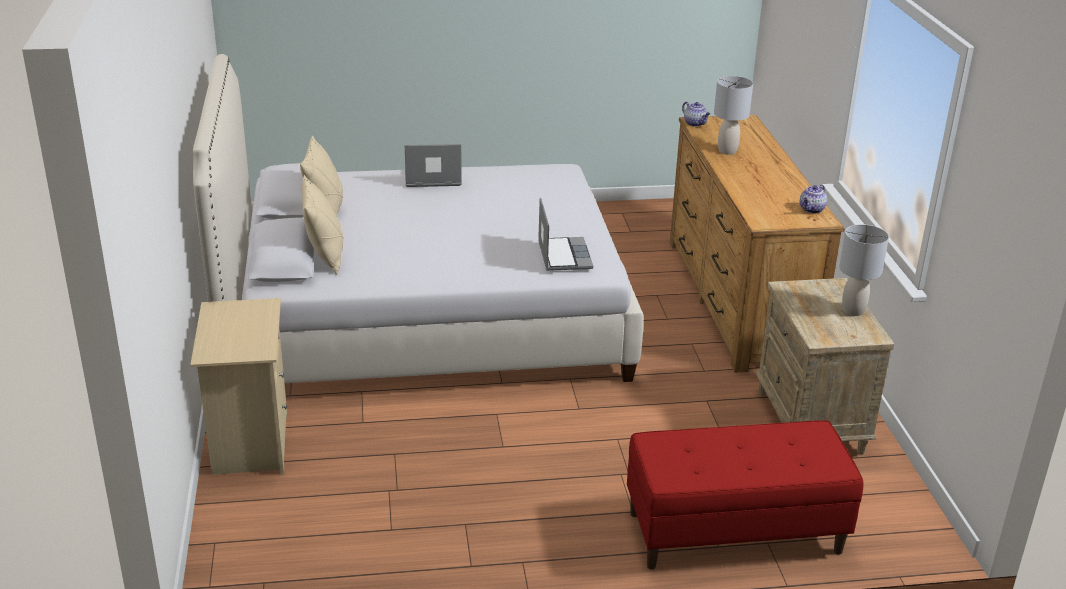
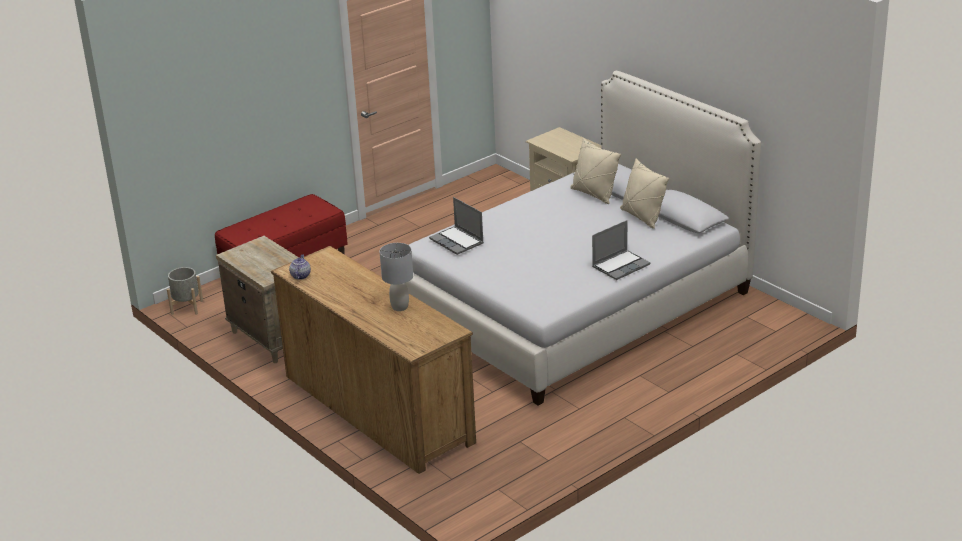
camera: 150 degrees right, 0 degrees up
teapot [682,102,710,127] -> none
grey table lamp [839,224,889,316] -> none
none -> grey planter [167,267,203,315]

